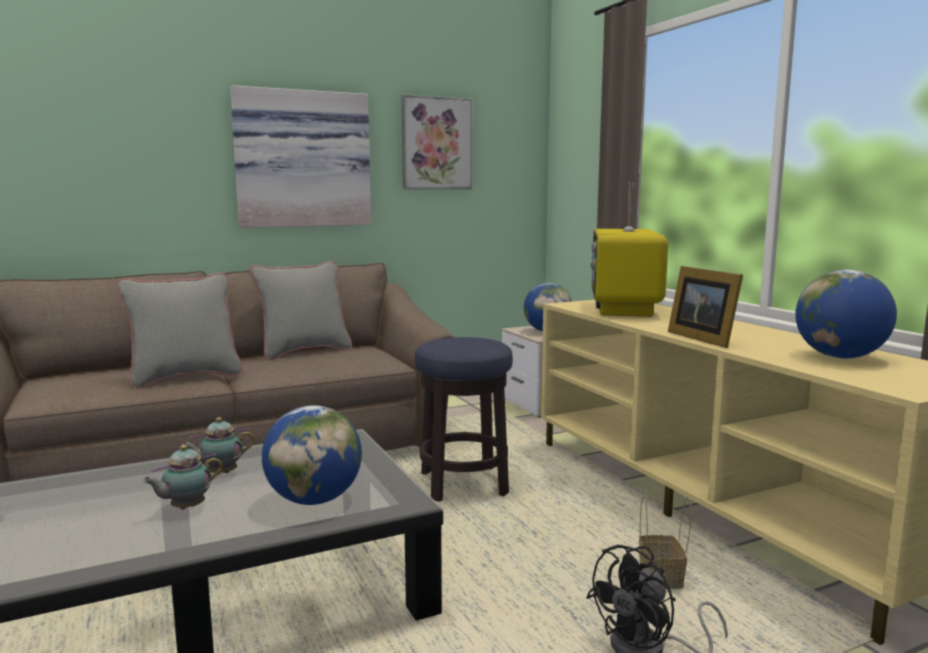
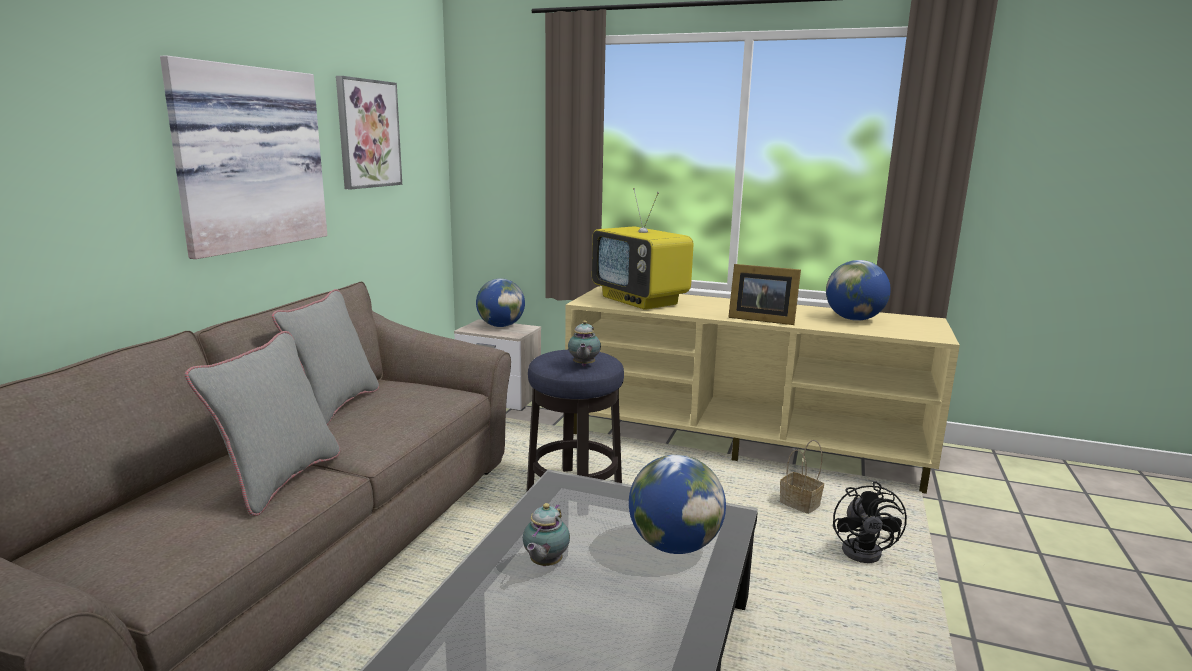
camera: 45 degrees left, 5 degrees up
teapot [142,445,223,510] -> teapot moved to [568,320,601,367]

